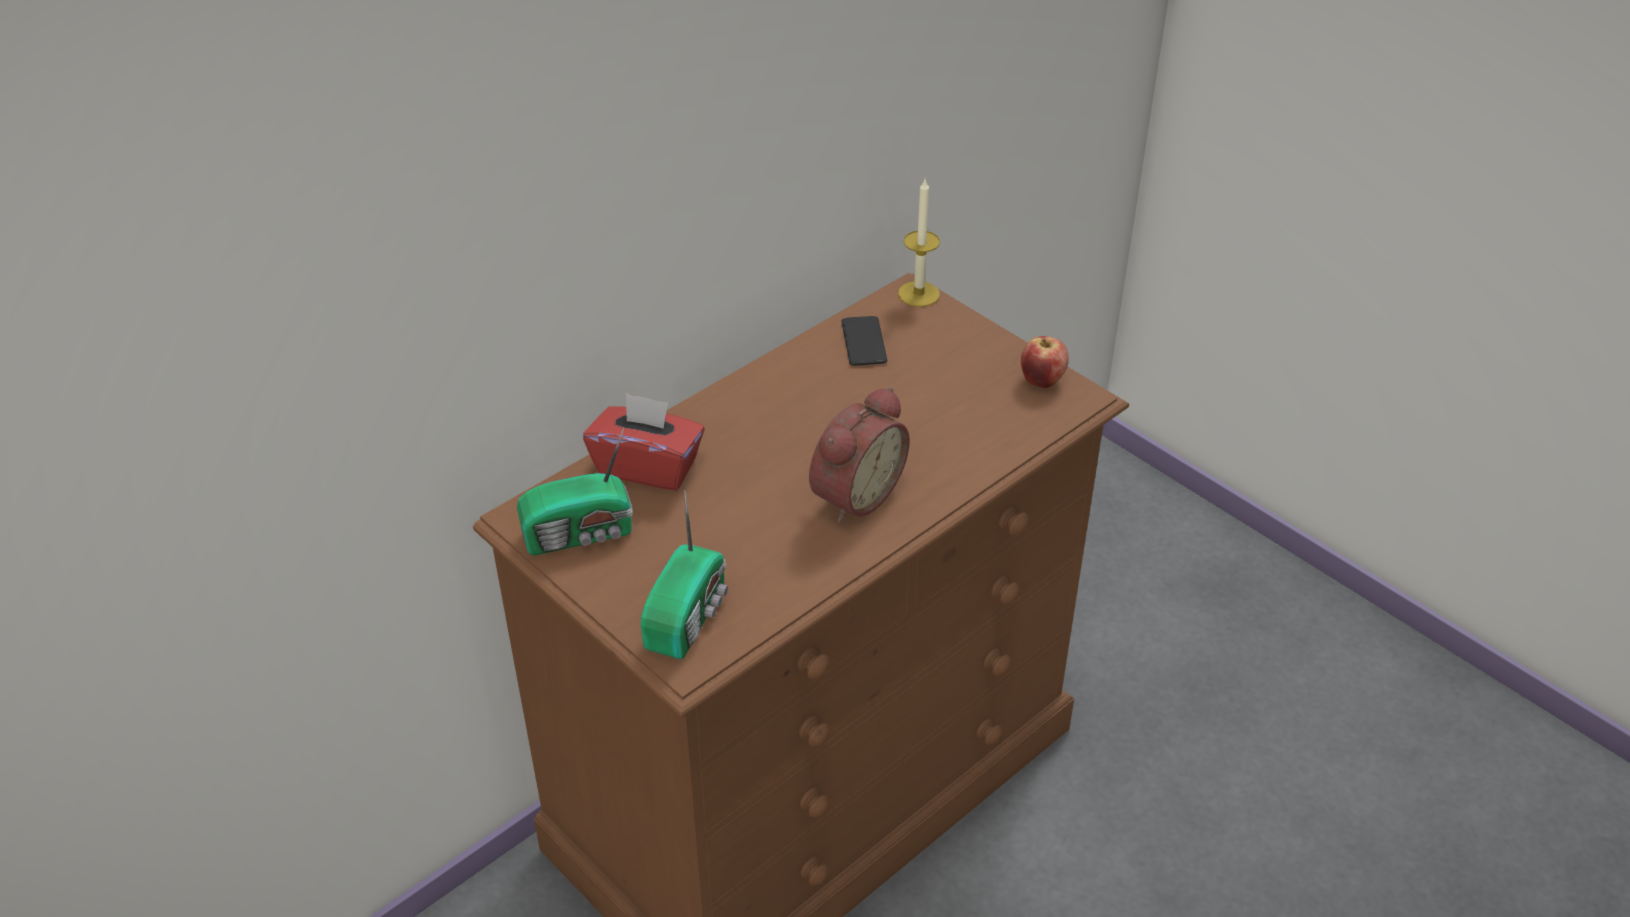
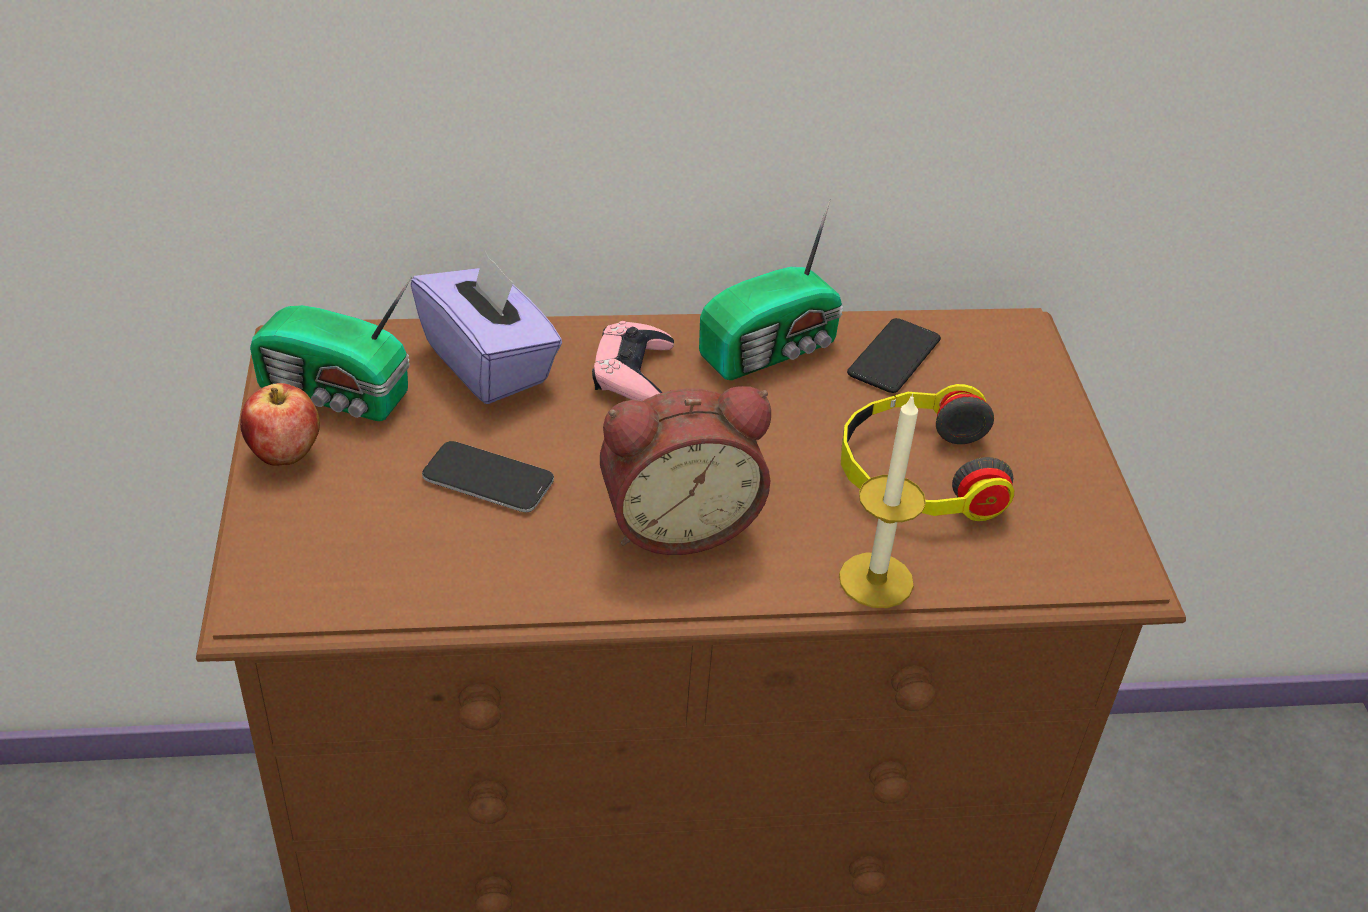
camera: 35 degrees right, 0 degrees up
red tissue box [583,392,705,491] -> purple tissue box [411,250,562,404]
radio [641,490,728,659] -> radio moved to [699,200,844,380]
candle [898,179,940,307] -> candle moved to [839,394,926,608]
apple [1021,336,1069,388] -> apple moved to [240,383,320,466]
none -> phone [422,441,554,512]
none -> pink game controller [592,321,674,401]
none -> headphones [841,384,1014,521]

